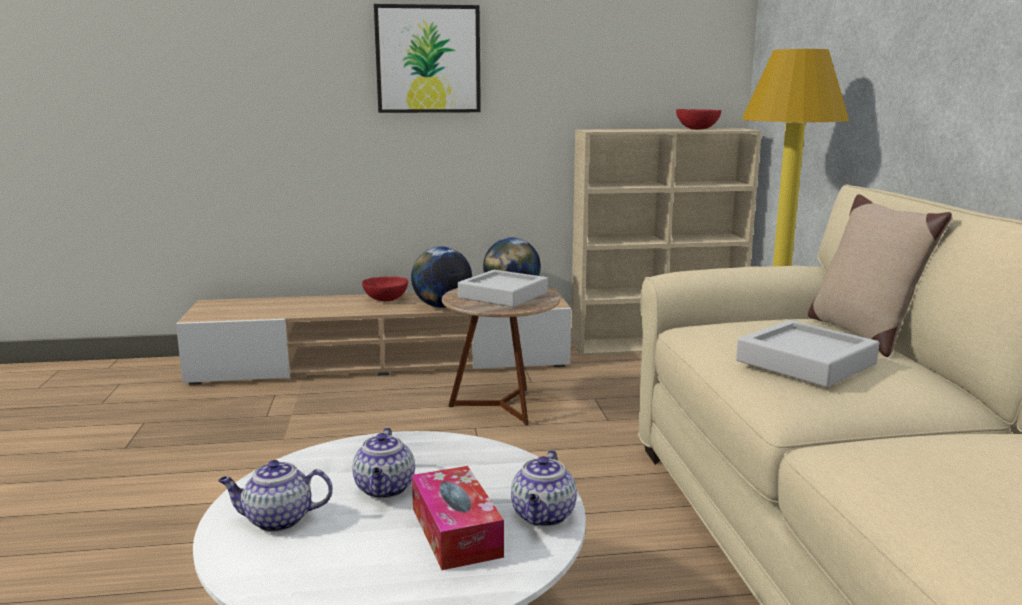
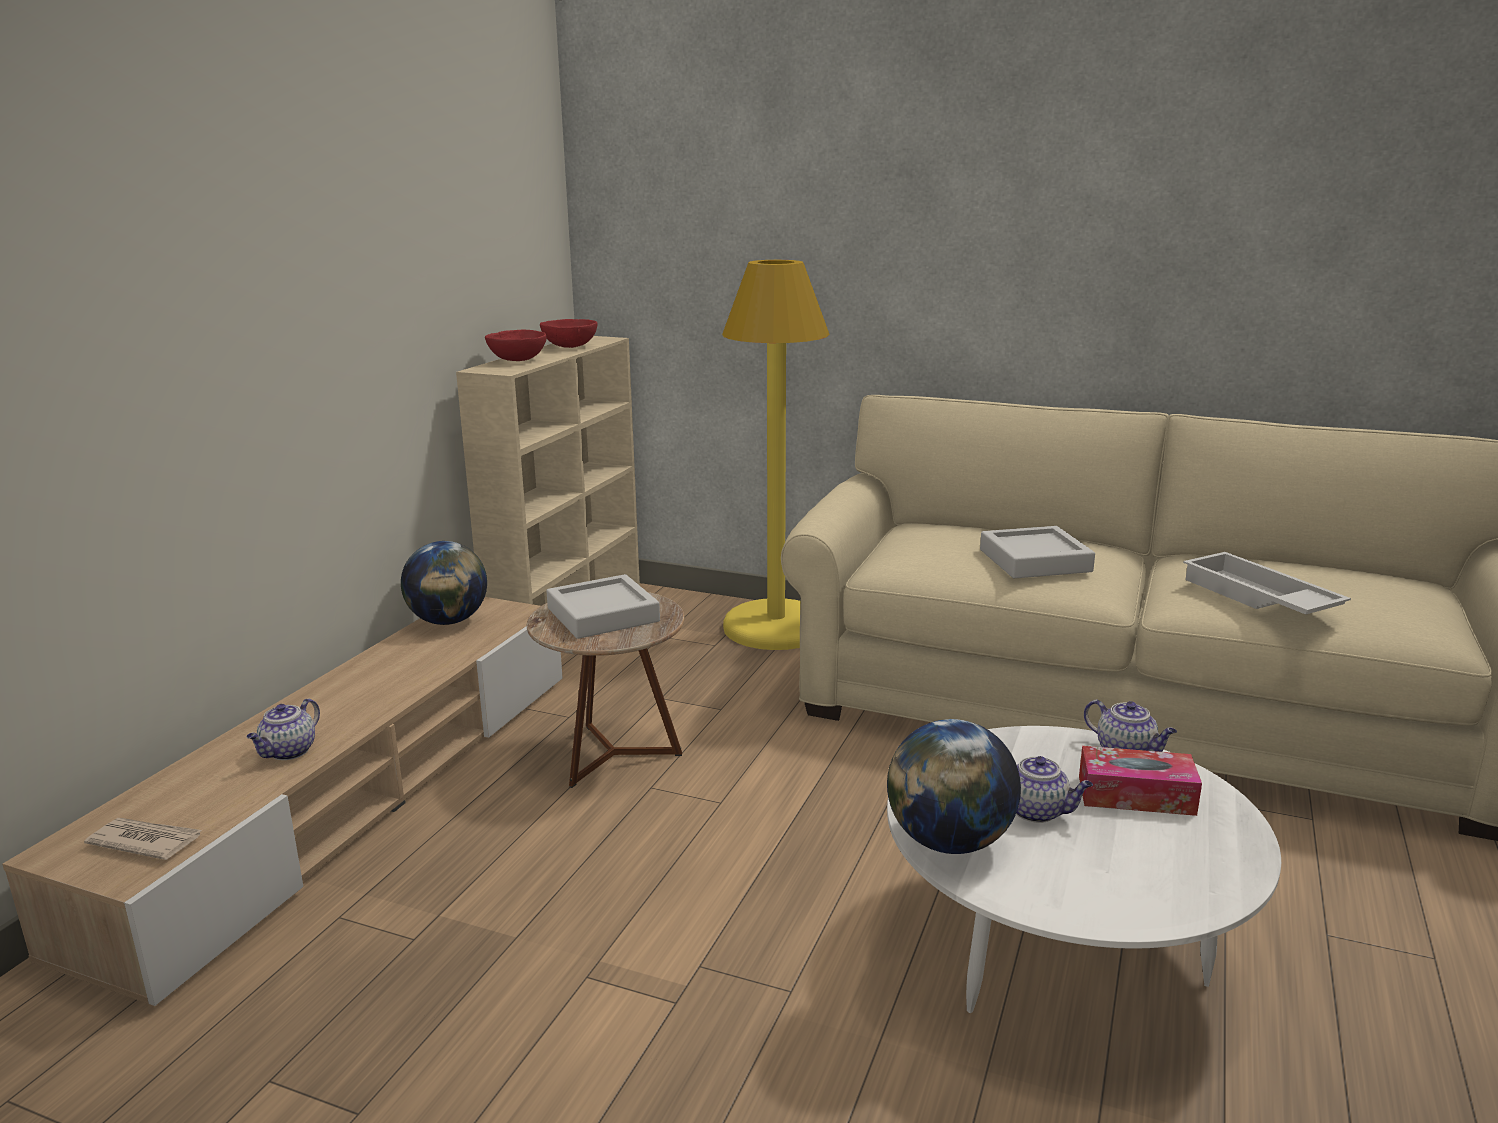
camera: 60 degrees left, 5 degrees up
teapot [218,460,333,532] -> teapot moved to [247,699,320,760]
red bowl [362,277,408,301] -> red bowl moved to [485,330,547,361]
picture [374,4,481,113] -> none
globe [411,246,472,308] -> globe moved to [887,719,1021,854]
beige pillow [808,194,952,357] -> none
none -> newspaper [84,818,202,860]
none -> white tray [1183,552,1351,614]

